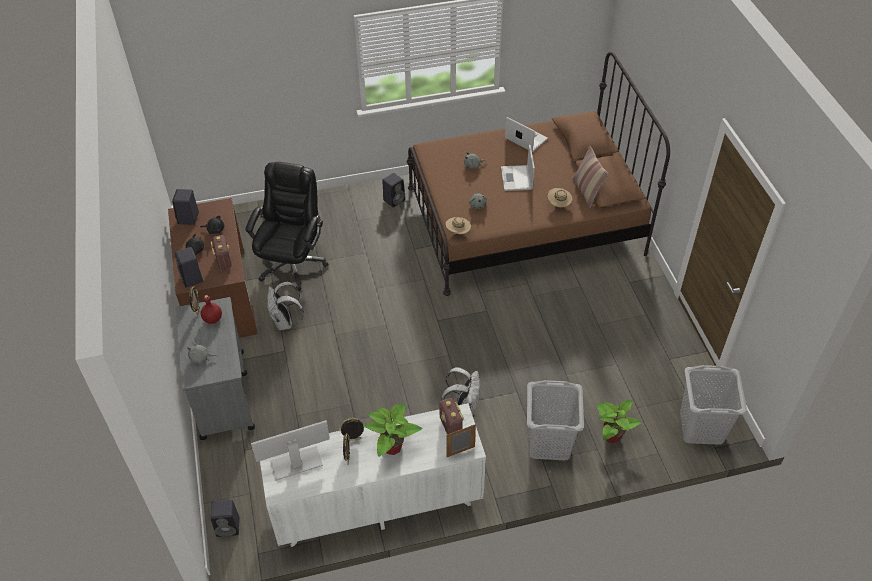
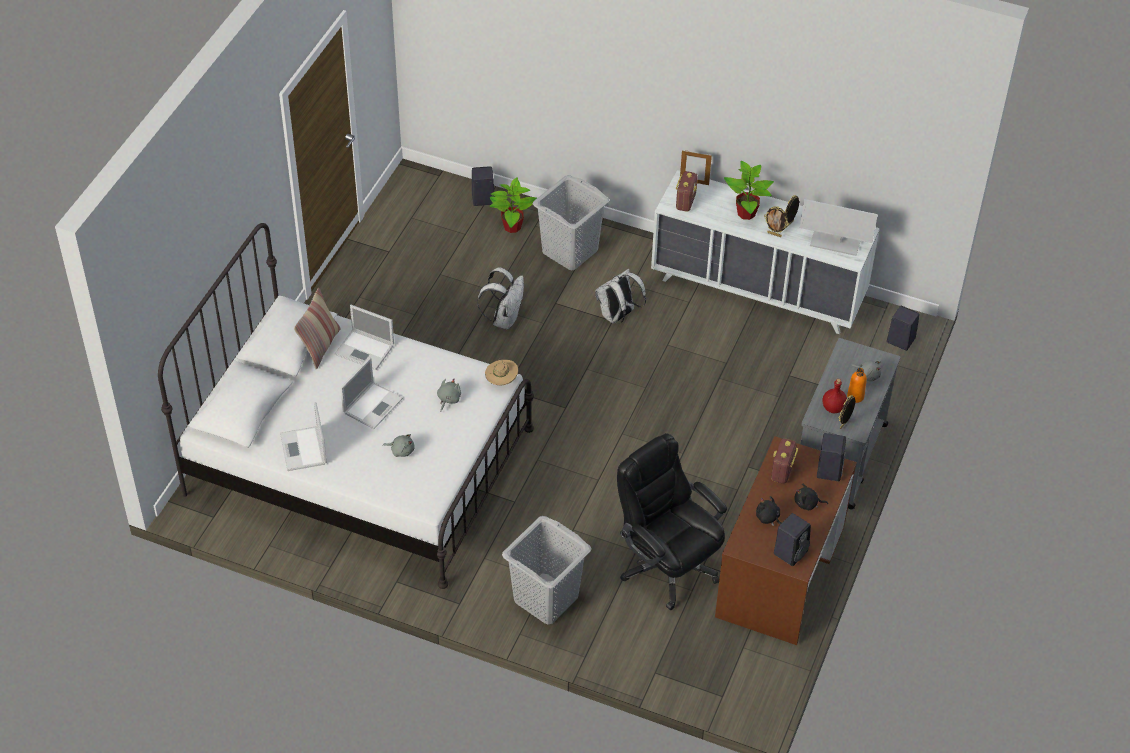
camera: 145 degrees left, 0 degrees up
black office chair [246,162,329,291] -> black office chair turned 90 degrees clockwise [617,433,727,610]
white backpack [267,282,304,330] -> white backpack moved to [477,267,524,330]
black speaker [382,173,405,207] -> black speaker moved to [472,166,495,206]
brown bed [407,52,670,296] -> white bed [158,223,534,589]
beige hat [547,188,573,207] -> laptop [335,305,394,370]
grey laundry basket [680,365,747,445] -> grey laundry basket moved to [502,516,591,624]
none -> orange bottle [847,368,867,403]

